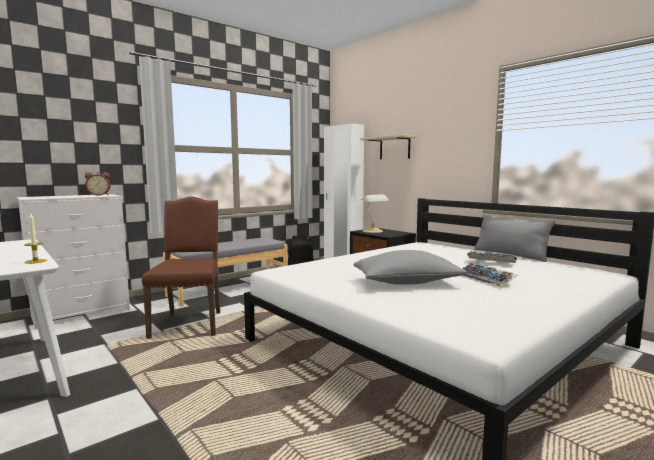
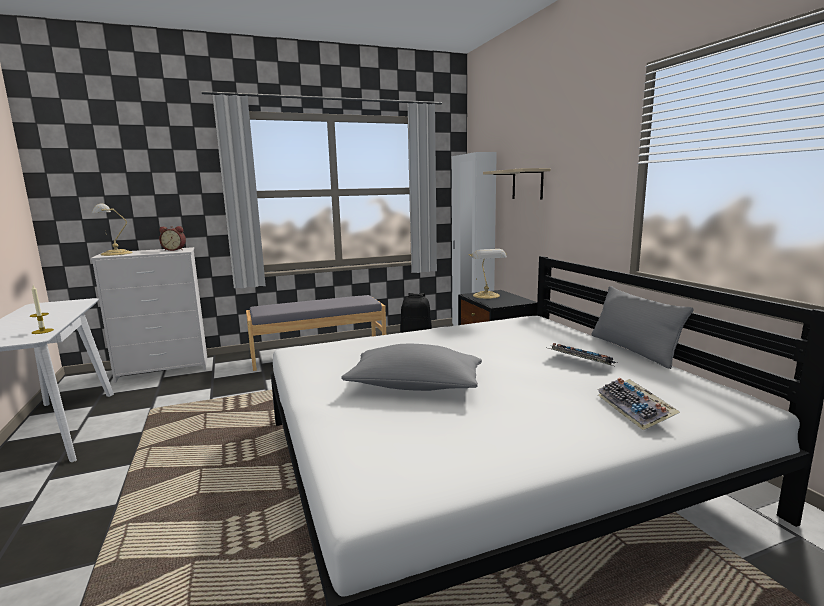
camera: 20 degrees right, 5 degrees up
brown chair [142,197,220,339] -> none
keyboard [462,263,518,288] -> keyboard moved to [597,378,680,431]
none -> table lamp [92,203,133,256]

